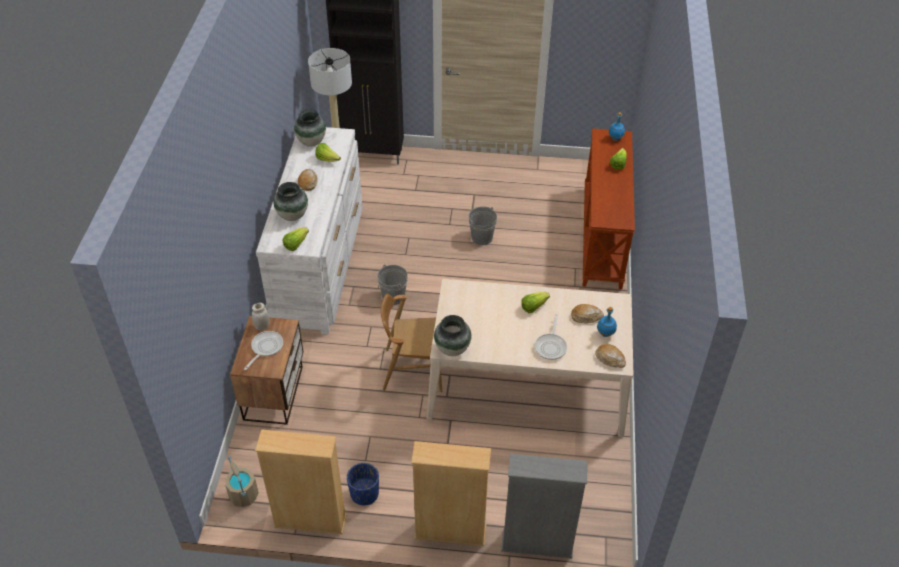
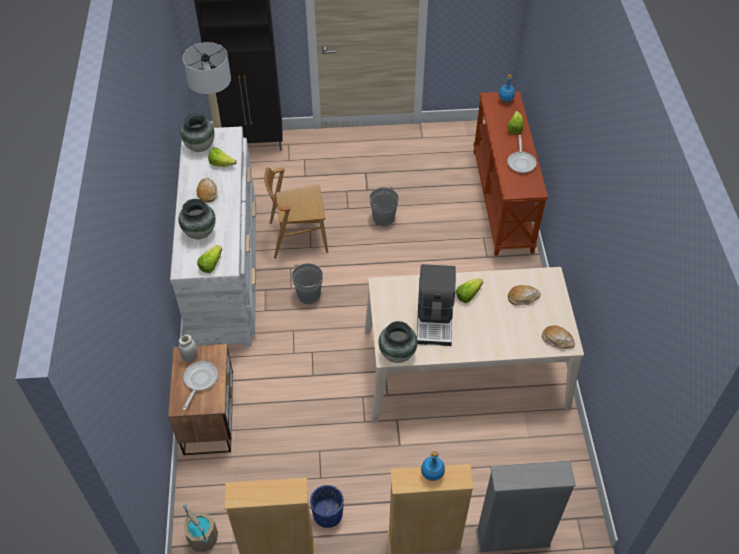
camera: 10 degrees left, 5 degrees up
brown chair [381,294,442,392] -> brown chair moved to [264,167,328,259]
frying pan [535,314,567,360] -> frying pan moved to [508,135,536,173]
blue bottle [597,307,617,337] -> blue bottle moved to [421,451,445,481]
none -> coffee machine [417,264,456,346]

